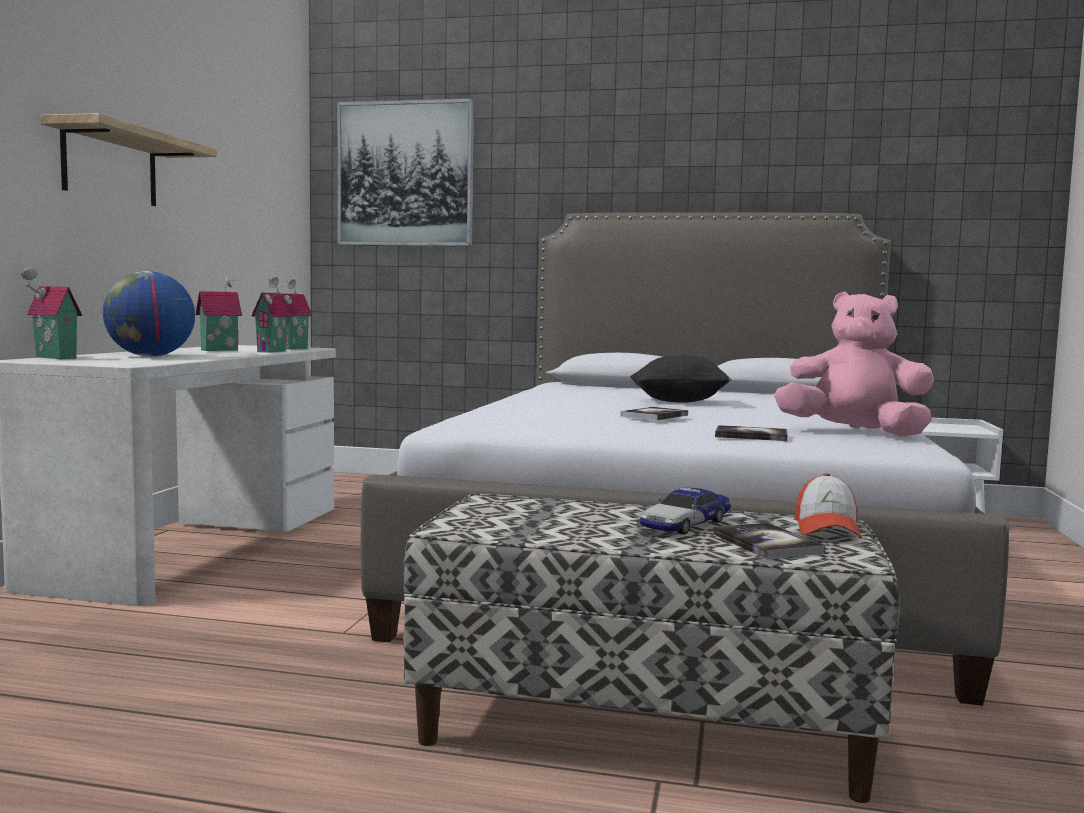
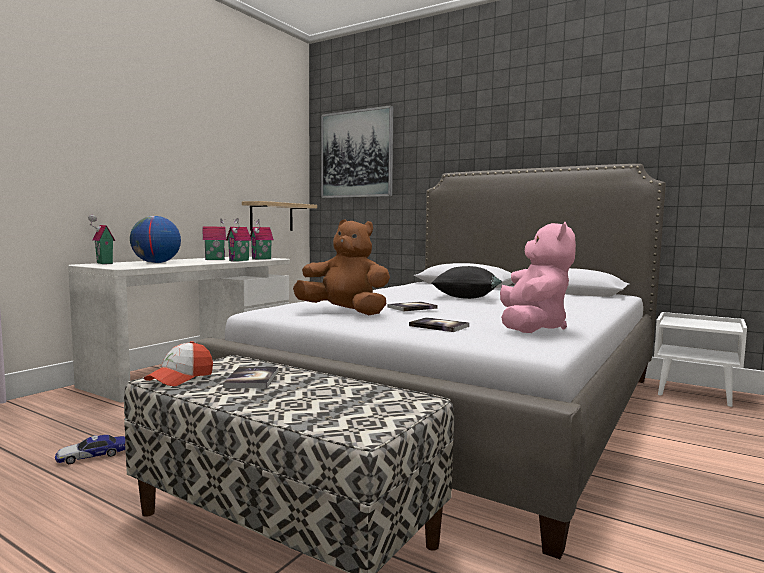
camera: 20 degrees right, 0 degrees up
shelf [41,113,217,206] -> shelf moved to [242,201,317,231]
toy car [639,487,731,535] -> toy car moved to [55,435,125,464]
book [713,523,825,559] -> book moved to [223,366,278,388]
pink plush toy [774,292,934,437] -> pink plush toy turned 60 degrees clockwise [500,222,576,333]
cap [795,473,862,539] -> cap moved to [144,341,213,386]
none -> brown plush toy [293,219,390,315]

